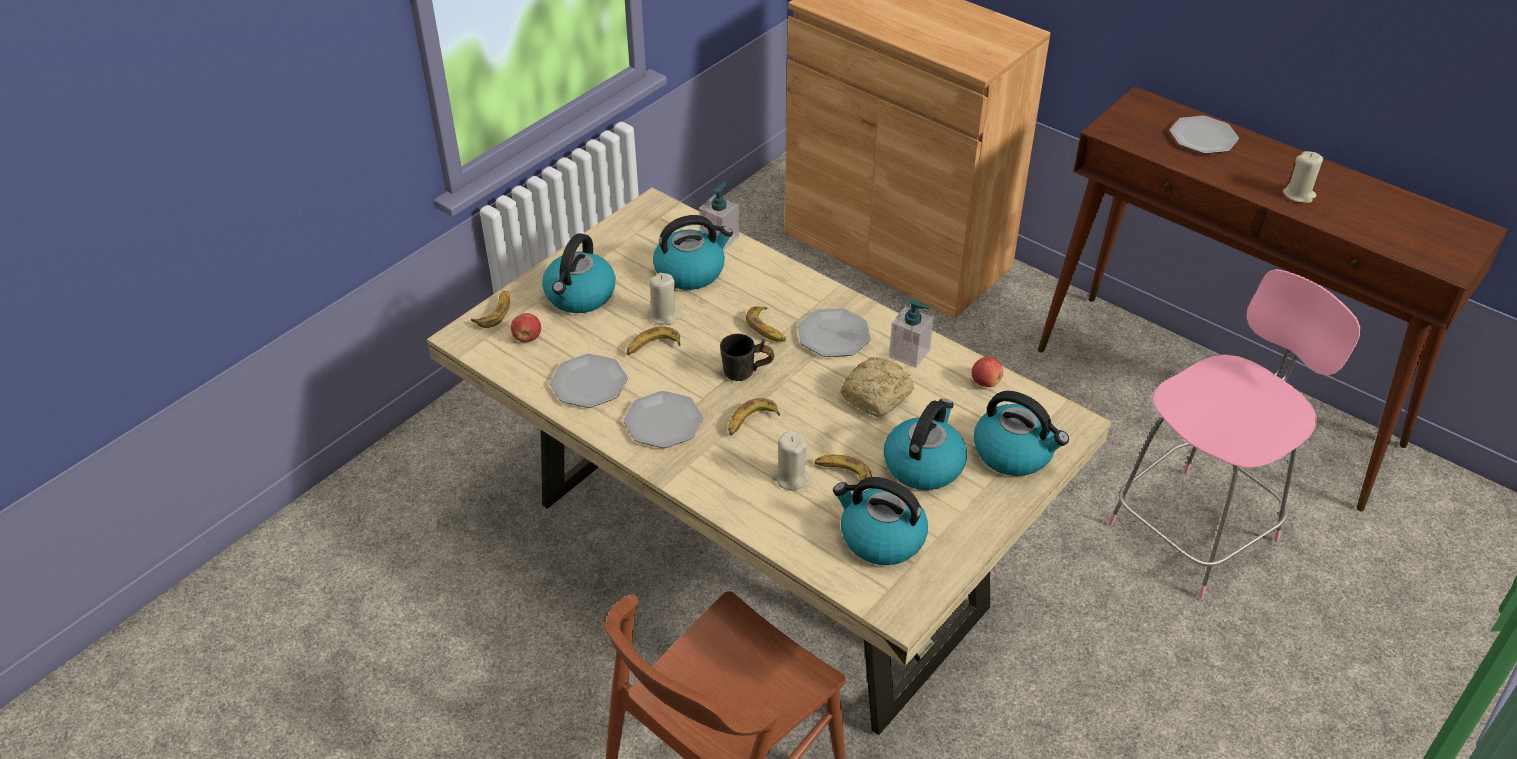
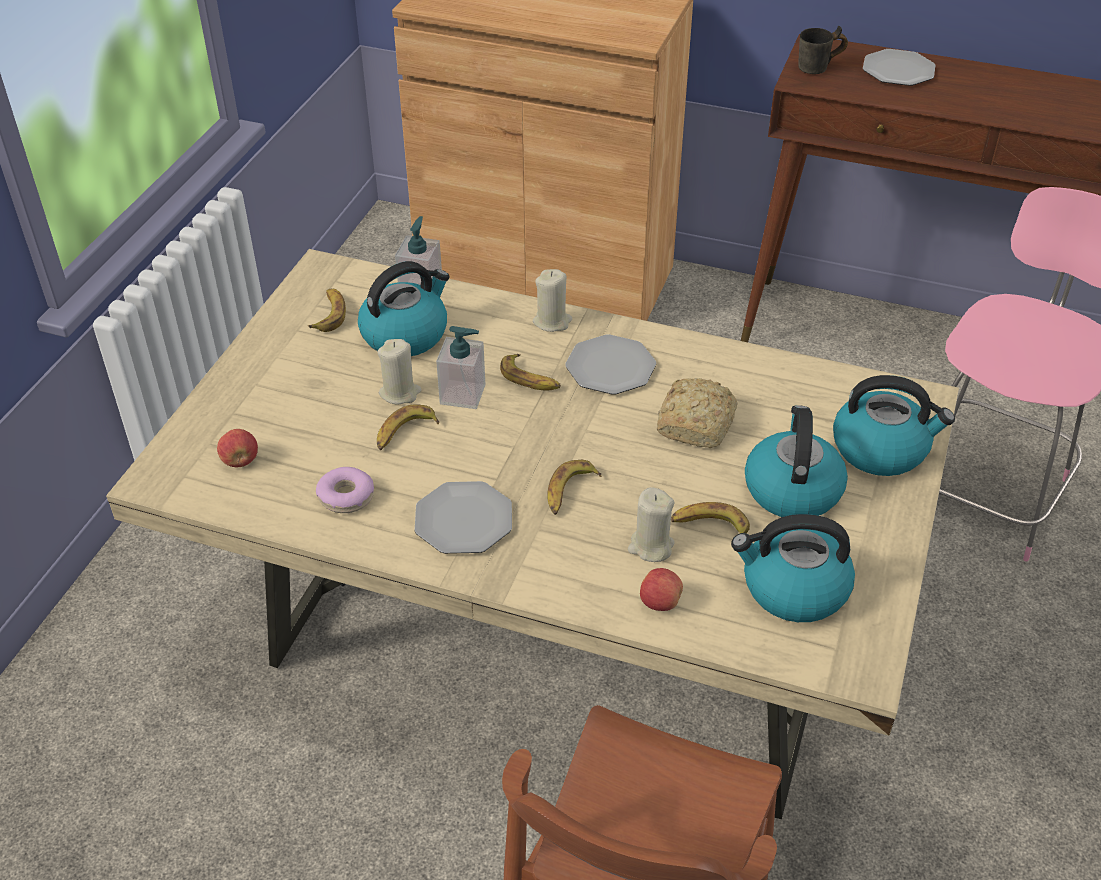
camera: 20 degrees left, 0 degrees up
banana [471,291,510,328] -> banana moved to [308,289,346,332]
kettle [542,233,616,313] -> none
plate [550,354,628,408] -> donut [316,467,374,513]
grey mug [720,334,774,381] -> grey mug moved to [798,26,848,74]
soap dispenser [889,298,934,368] -> soap dispenser moved to [436,326,486,409]
apple [972,357,1003,387] -> apple moved to [640,568,683,611]
beige candle [1283,151,1323,203] -> beige candle moved to [533,269,572,332]

